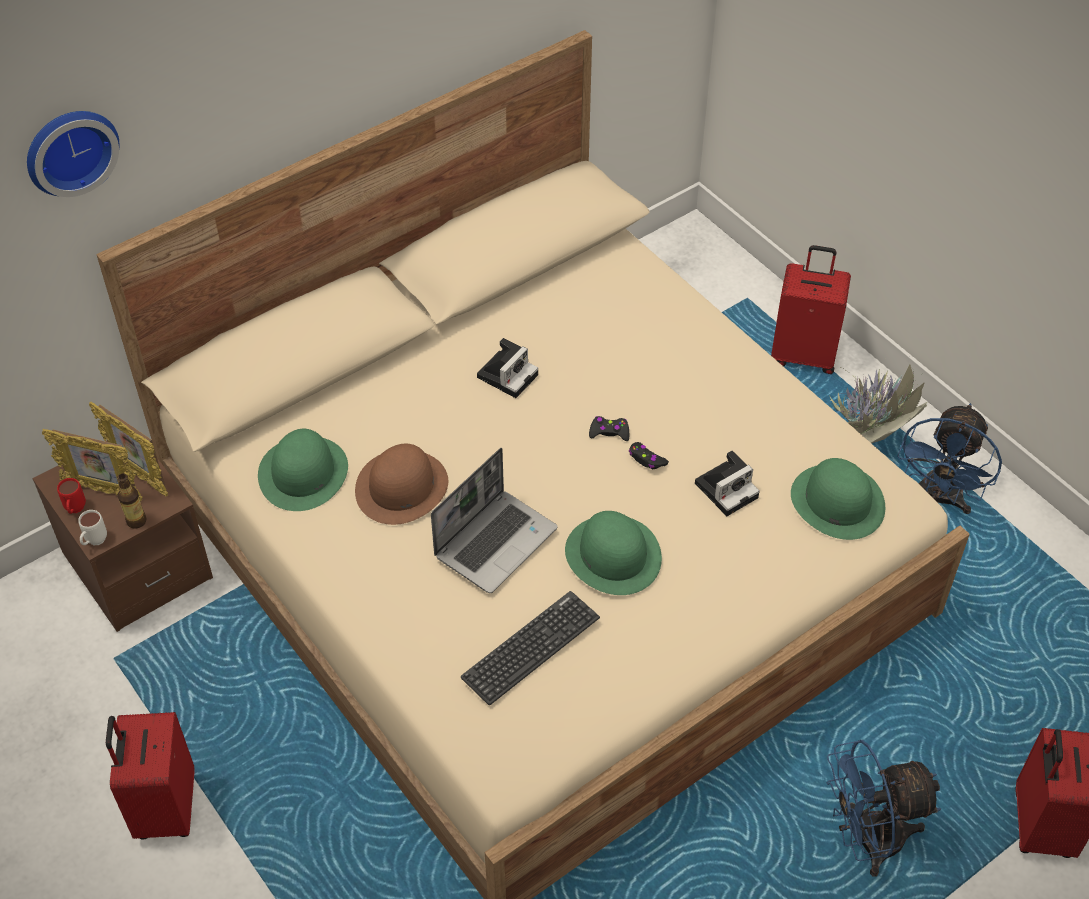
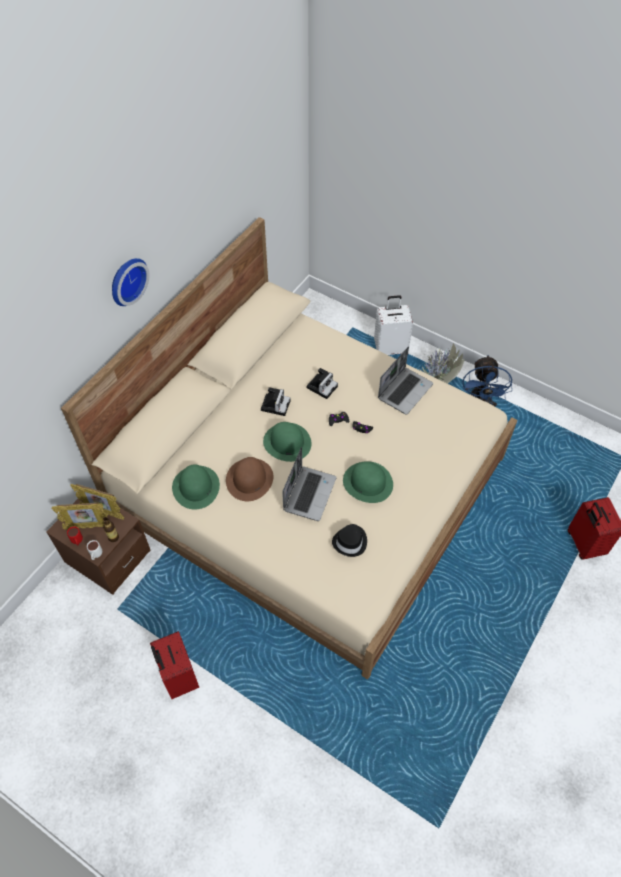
camera: 20 degrees left, 5 degrees up
wall clock [27,111,119,197] -> wall clock moved to [112,258,150,306]
keyboard [461,591,600,705] -> black hat [332,524,367,557]
camera [695,451,760,516] -> camera moved to [307,368,338,399]
red suitcase [771,245,851,374] -> white suitcase [374,295,413,355]
green hat [791,458,885,540] -> green hat moved to [263,422,311,462]
blue fan [827,740,941,877] -> none
none -> laptop [378,346,433,415]

